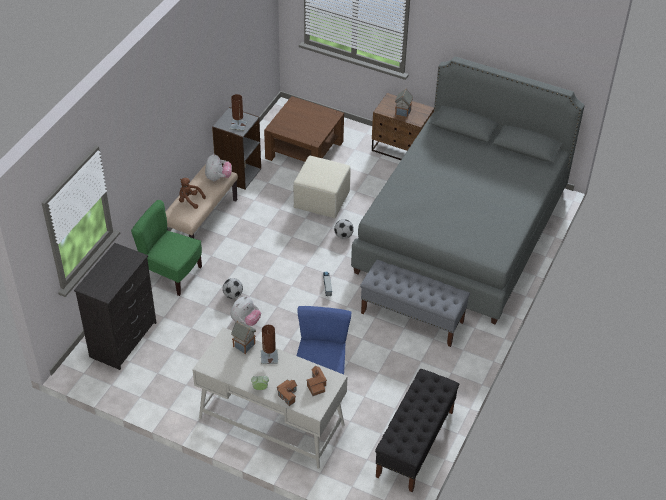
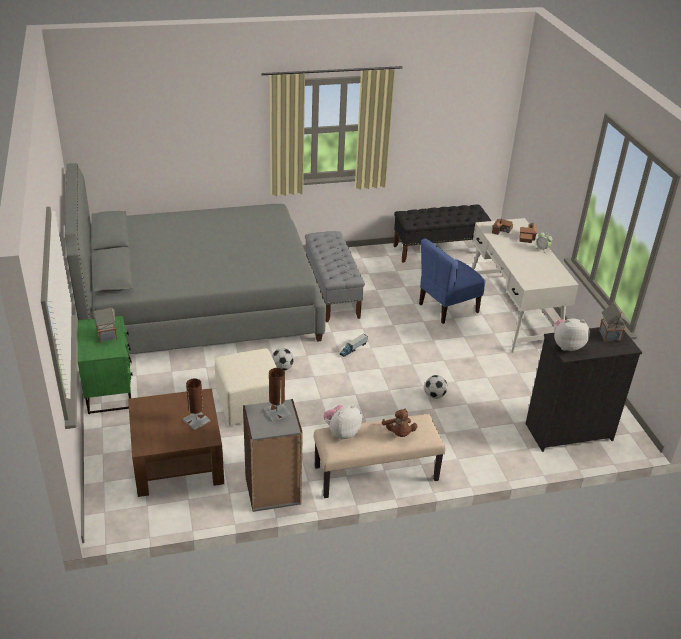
camera: 130 degrees left, 10 degrees down
green chair [131,200,202,296] -> none
plush toy [231,296,261,326] -> plush toy moved to [554,319,590,351]
toy house [231,321,256,354] -> toy house moved to [599,302,629,342]
brown table lamp [261,325,278,364] -> brown table lamp moved to [183,378,210,430]
brown nightstand [372,93,434,160] -> green nightstand [77,316,132,414]

